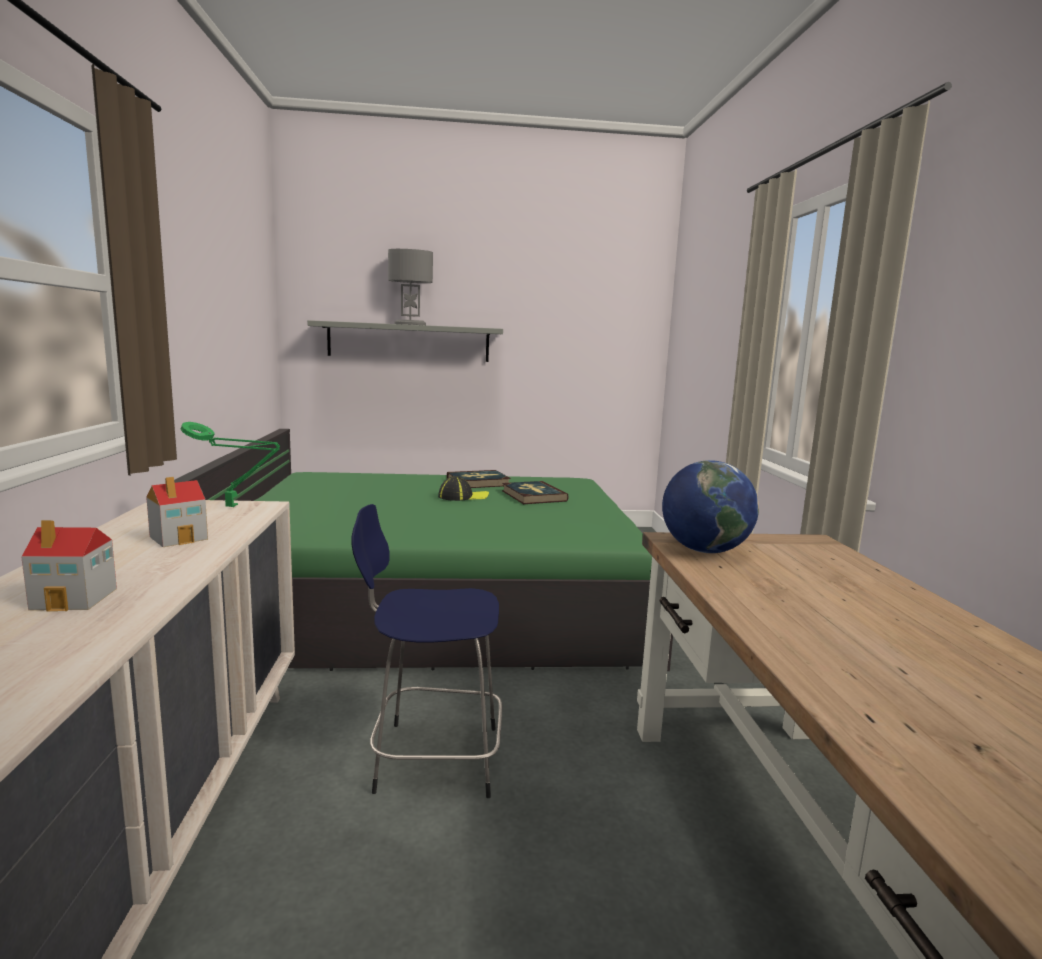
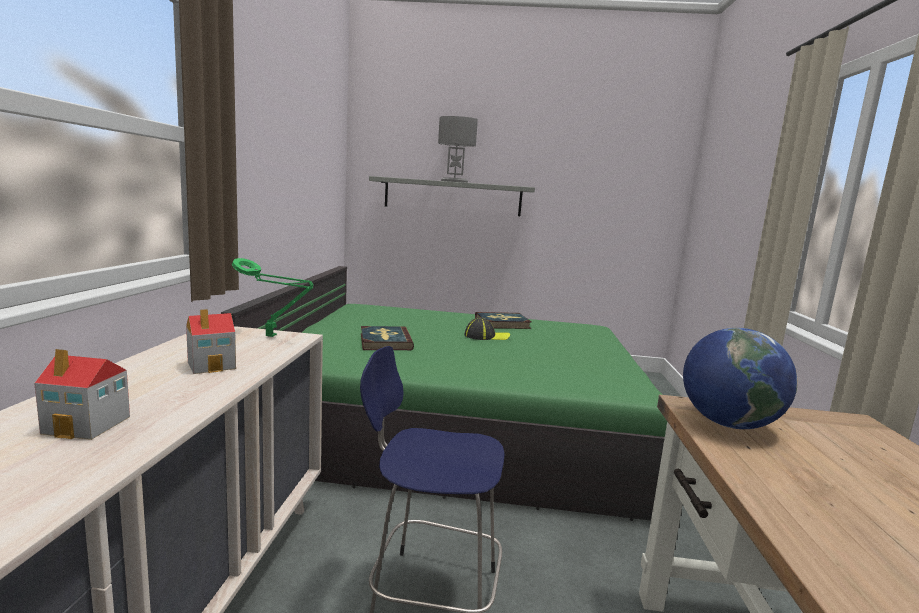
camera: 10 degrees right, 0 degrees up
book [502,481,569,504] -> book moved to [361,326,414,350]

